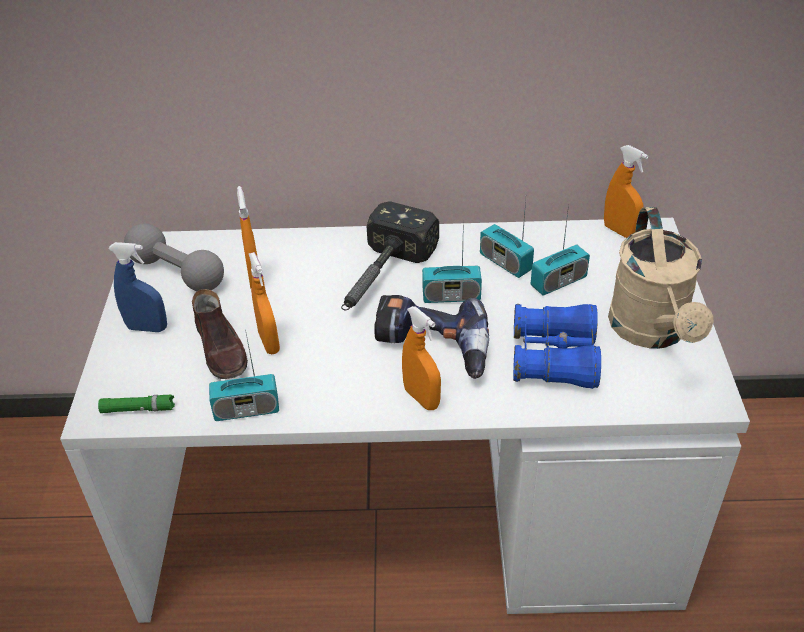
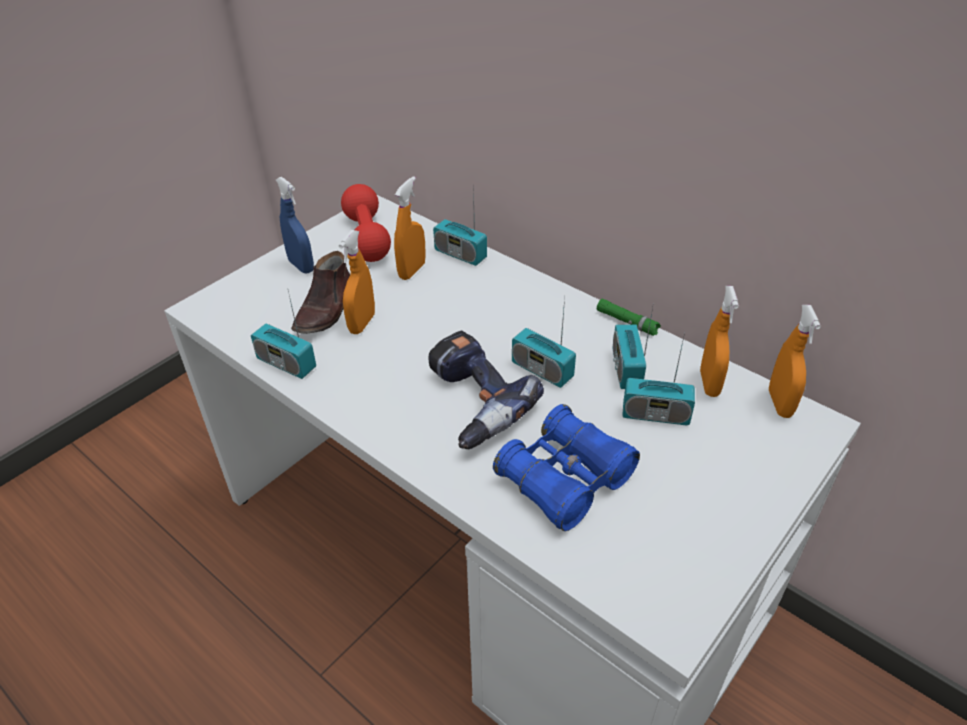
camera: 40 degrees right, 0 degrees up
green flashlight [98,395,175,413] -> green flashlight moved to [597,299,661,336]
grey dumbbell [124,223,224,291] -> red dumbbell [341,184,391,262]
hammer [341,201,439,310] -> none
orange spray bottle [402,306,441,410] -> orange spray bottle moved to [700,286,739,397]
beige watering can [608,207,714,349] -> none
none -> radio [433,184,487,266]

